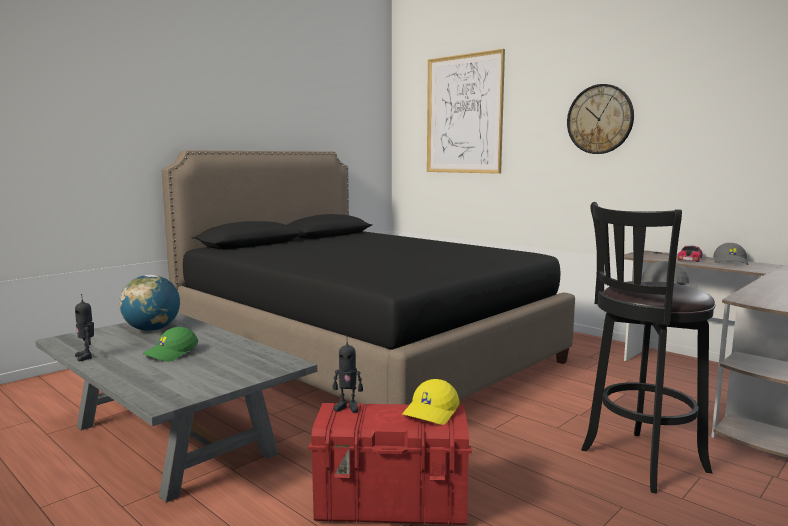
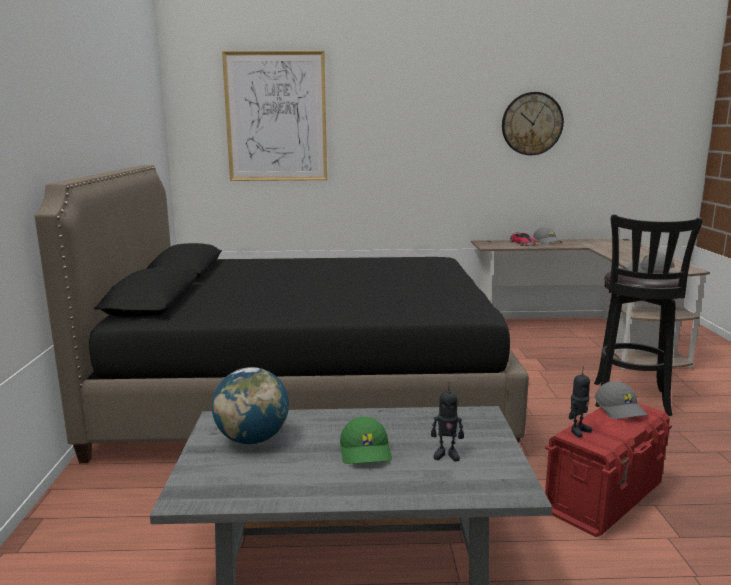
camera: 45 degrees left, 5 degrees up
toy robot [75,294,94,361] -> toy robot moved to [431,382,464,461]
yellow cap [402,379,459,425] -> grey cap [595,381,648,419]
wall clock [567,84,634,154] -> wall clock moved to [502,92,564,155]

